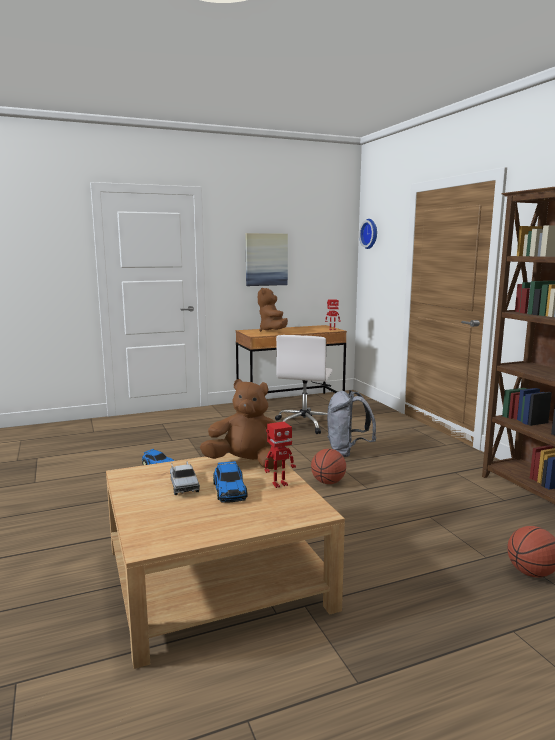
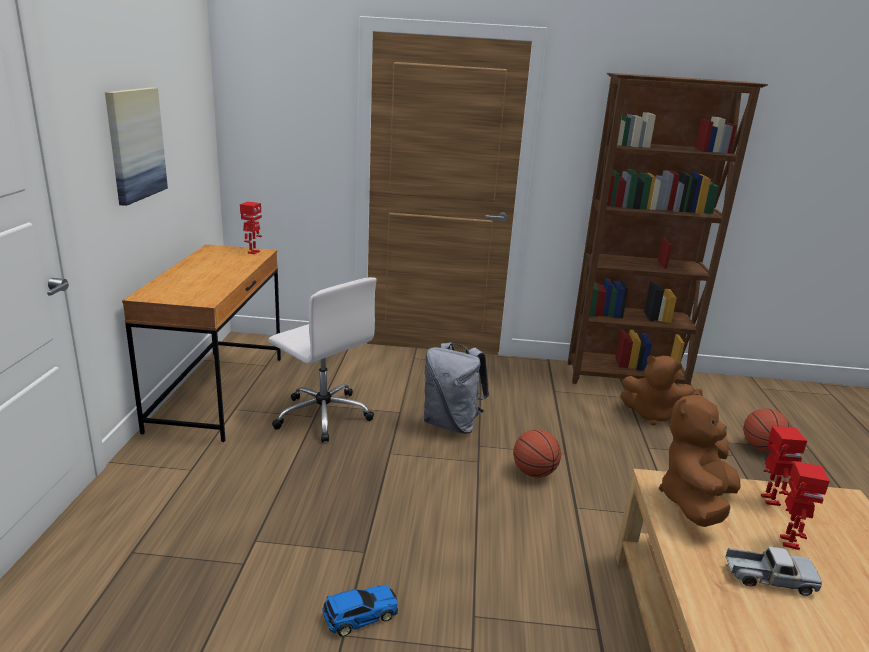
camera: 65 degrees left, 10 degrees up
toy car [213,461,247,503] -> toy robot [780,461,830,550]
brown plush toy [258,288,288,332] -> brown plush toy moved to [620,355,695,425]
wall clock [359,219,377,249] -> none

